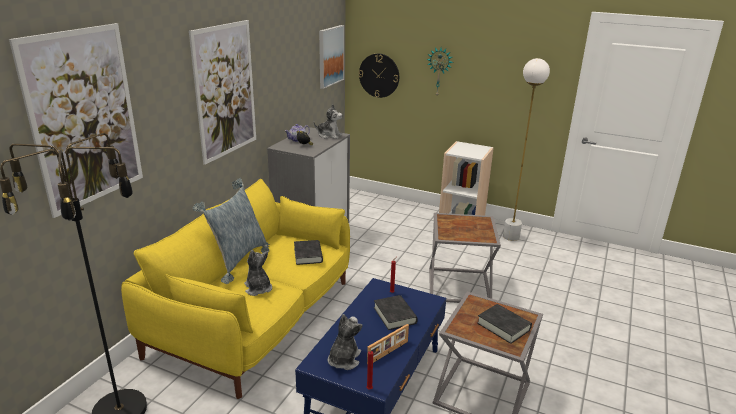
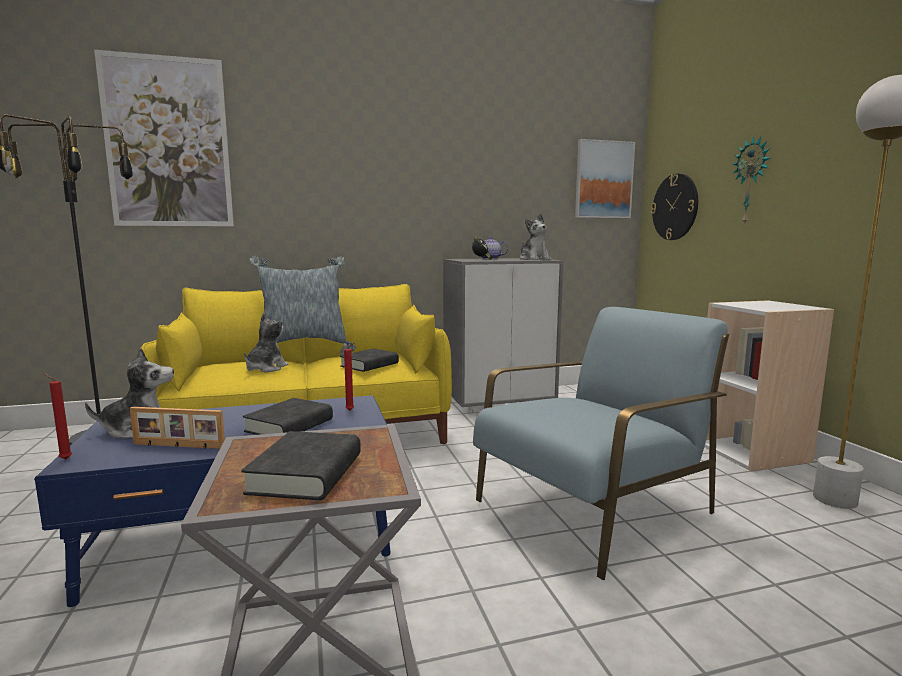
camera: 50 degrees right, 15 degrees down
picture [189,20,256,165] -> none
grey side table [429,213,501,303] -> blue armchair [473,307,729,580]

